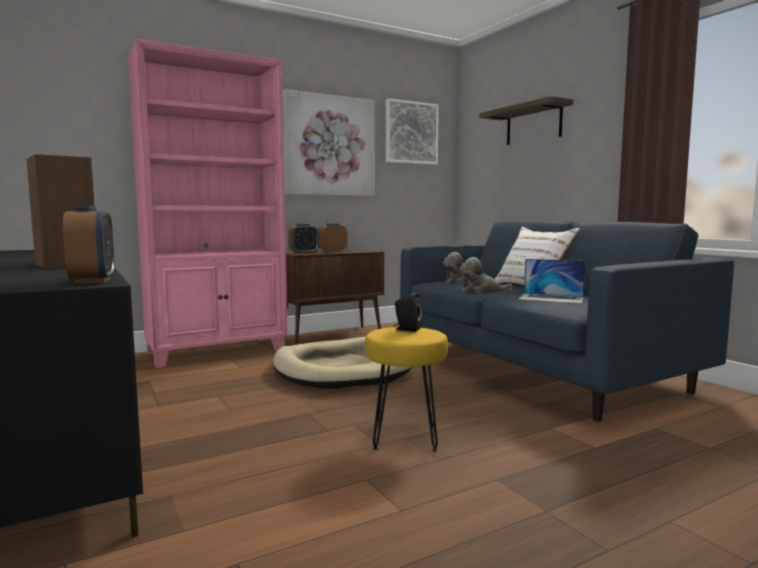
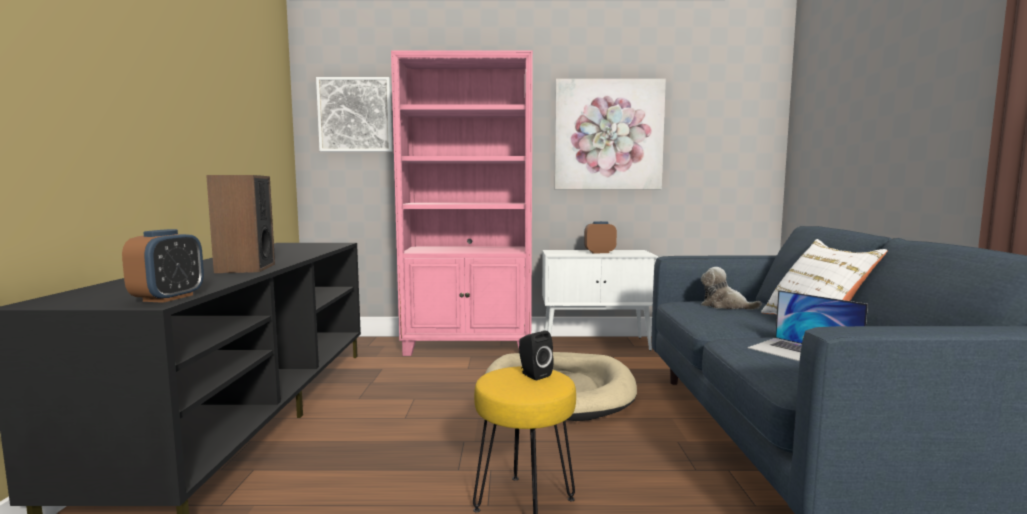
camera: 30 degrees right, 0 degrees up
brown cabinet [286,249,384,345] -> white cabinet [542,250,658,351]
alarm clock [288,224,319,254] -> none
picture [386,98,439,165] -> picture moved to [316,77,392,152]
plush toy [460,257,512,293] -> none
shelf [479,96,573,145] -> none

